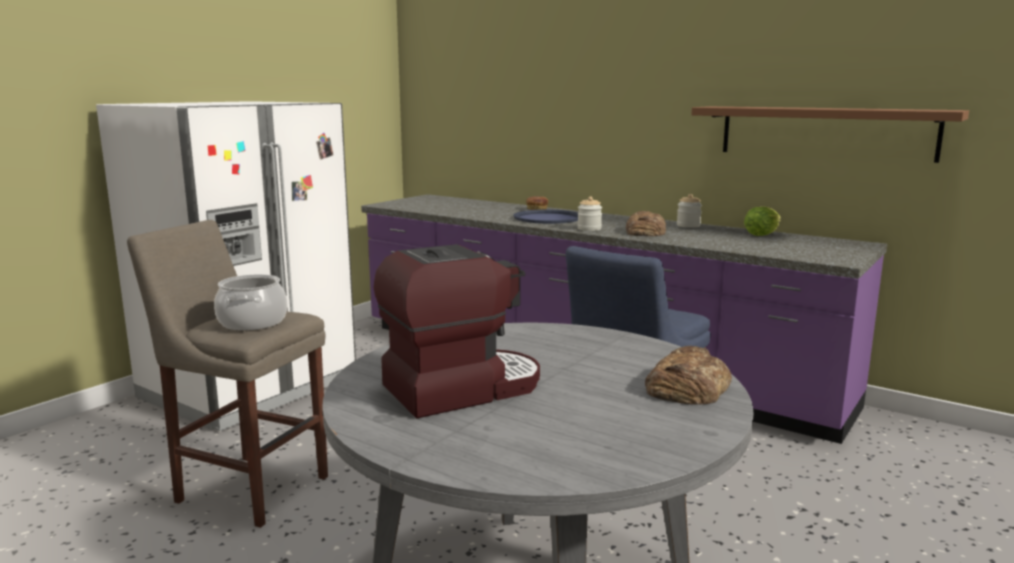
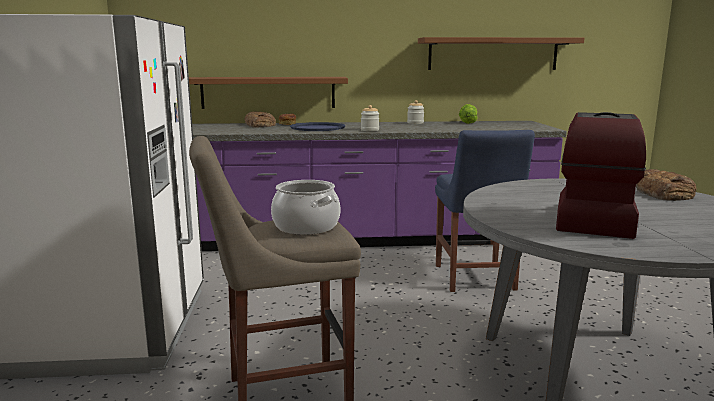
camera: 40 degrees left, 0 degrees up
bread [626,211,666,236] -> bread moved to [244,111,276,127]
none -> brown shelf [189,77,348,109]

